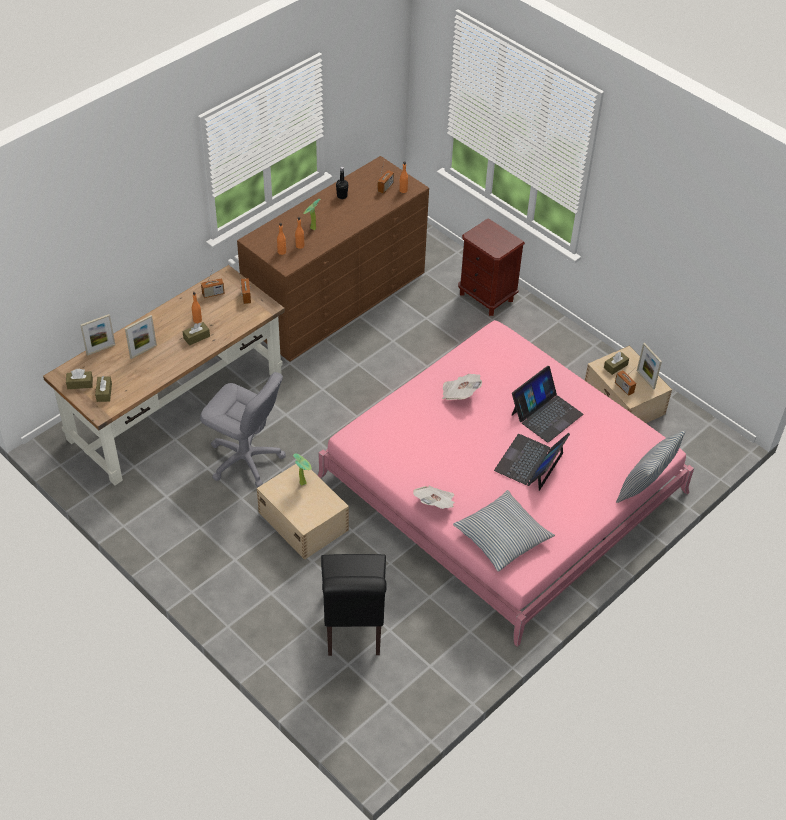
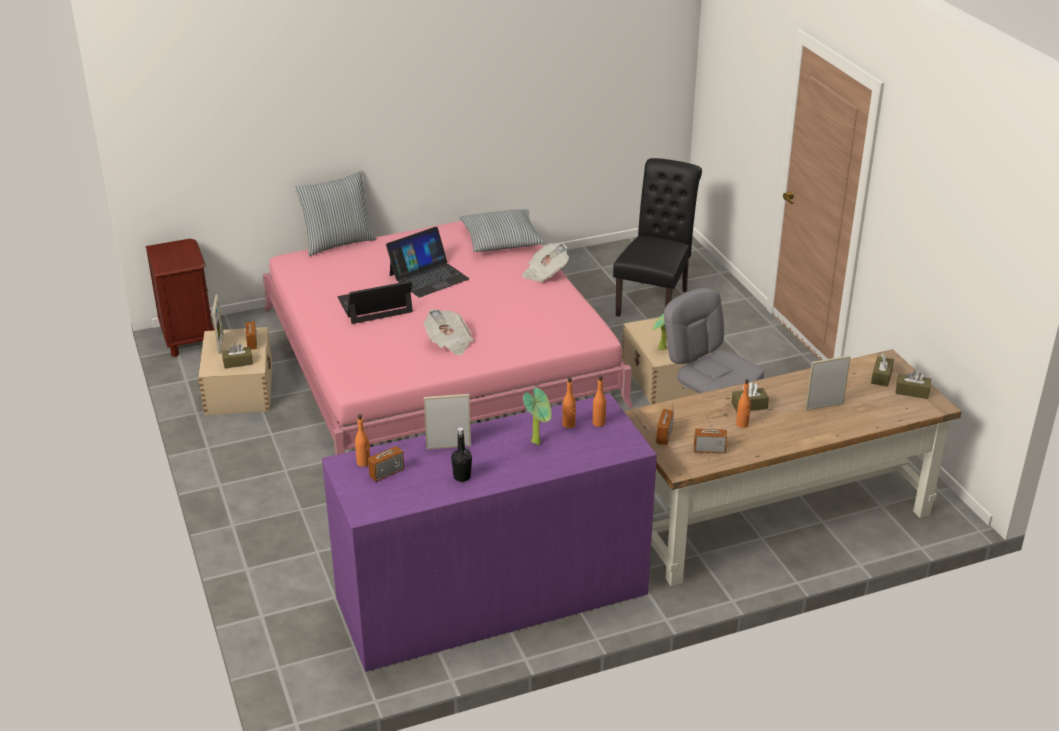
camera: 155 degrees left, 15 degrees down
picture frame [80,314,115,356] -> picture frame moved to [424,394,471,449]
brown dresser [237,156,429,362] -> purple dresser [322,394,657,672]
brown nightstand [458,218,525,316] -> brown nightstand moved to [146,239,215,357]

